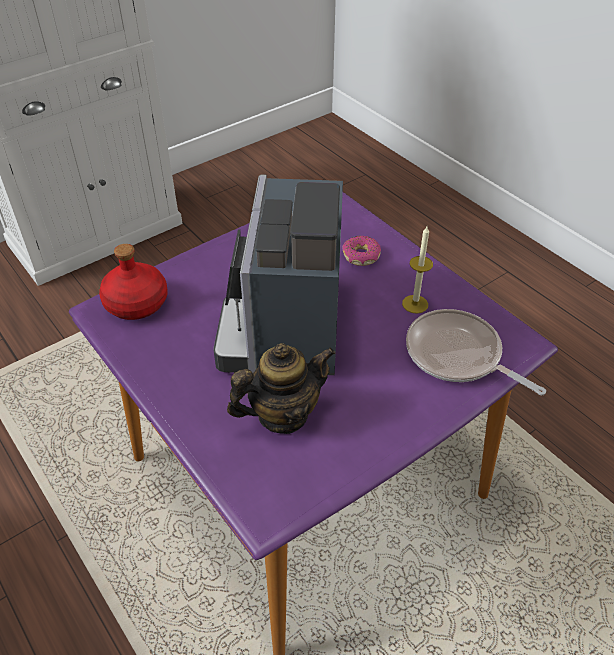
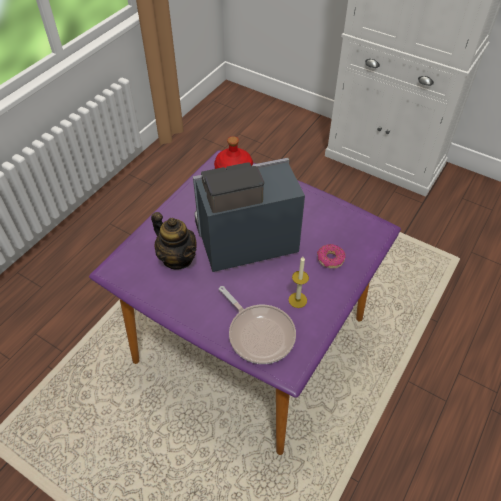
camera: 70 degrees right, 5 degrees up
frying pan [406,309,546,395] -> frying pan turned 120 degrees clockwise [219,286,296,364]

